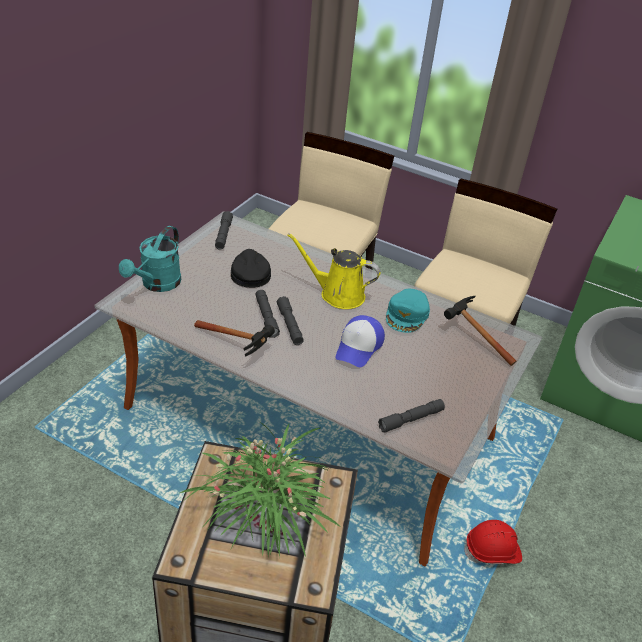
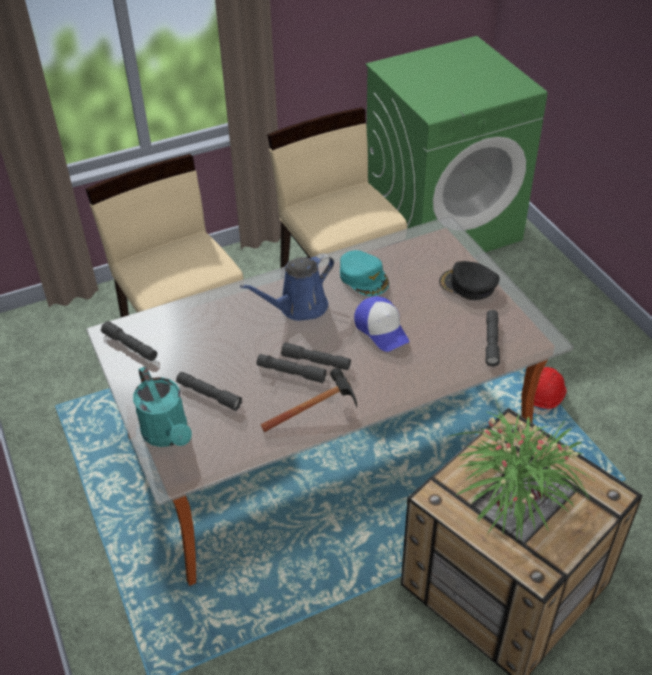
camera: 50 degrees left, 5 degrees up
black cap [231,249,271,288] -> black cap moved to [439,261,500,300]
yellow watering can [288,233,381,309] -> blue watering can [240,253,334,321]
hammer [444,296,516,366] -> none
none -> grey flashlight [176,372,242,411]

